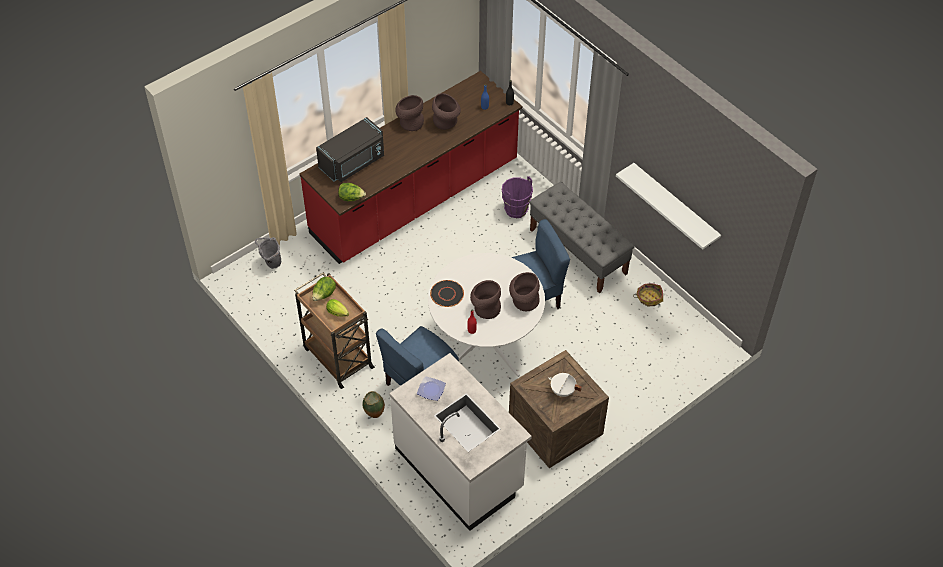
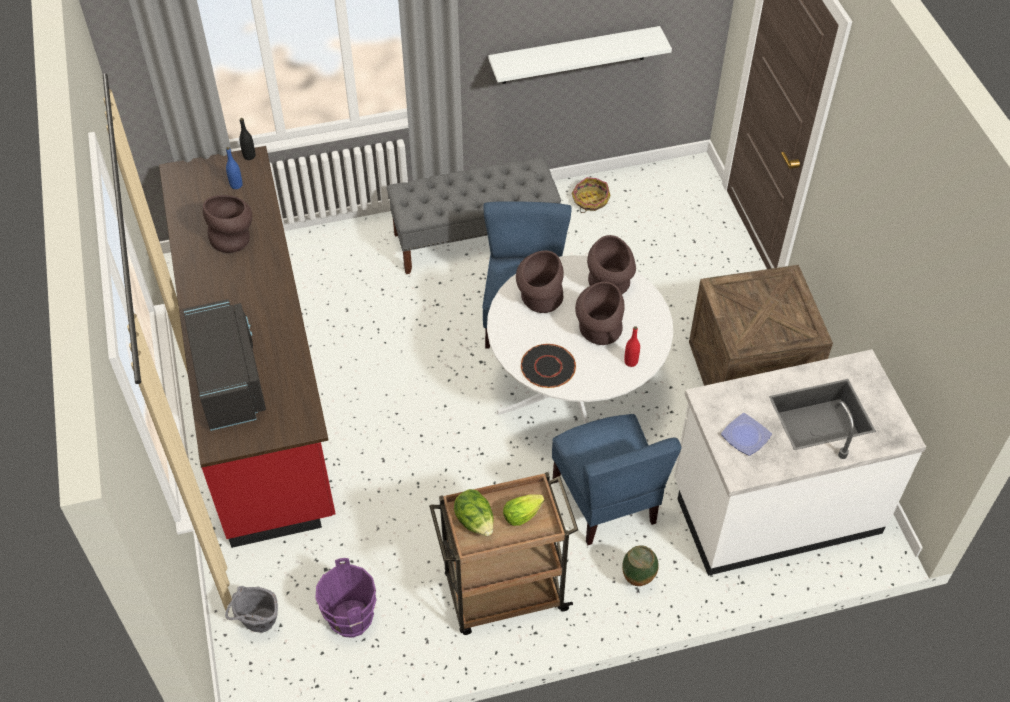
camera: 65 degrees left, 0 degrees up
lettuce [338,183,366,201] -> none
brown vase [395,95,424,131] -> brown vase moved to [516,250,564,313]
purple bucket [502,176,533,219] -> purple bucket moved to [315,558,377,638]
white cooking pot [548,373,582,397] -> none

